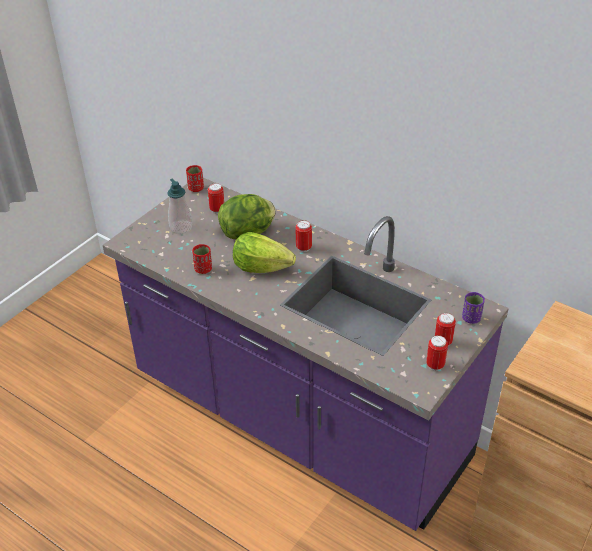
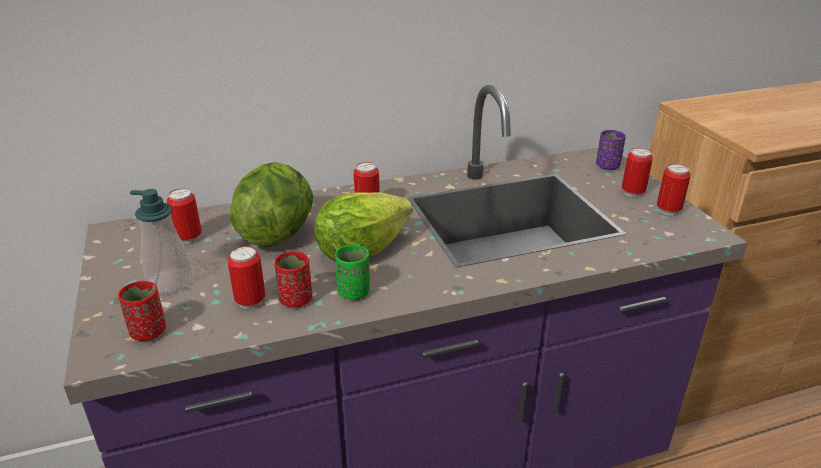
camera: 55 degrees left, 10 degrees down
red cup [186,165,204,192] -> red cup moved to [118,281,166,341]
none -> can [227,246,265,309]
none -> green cup [335,244,370,300]

